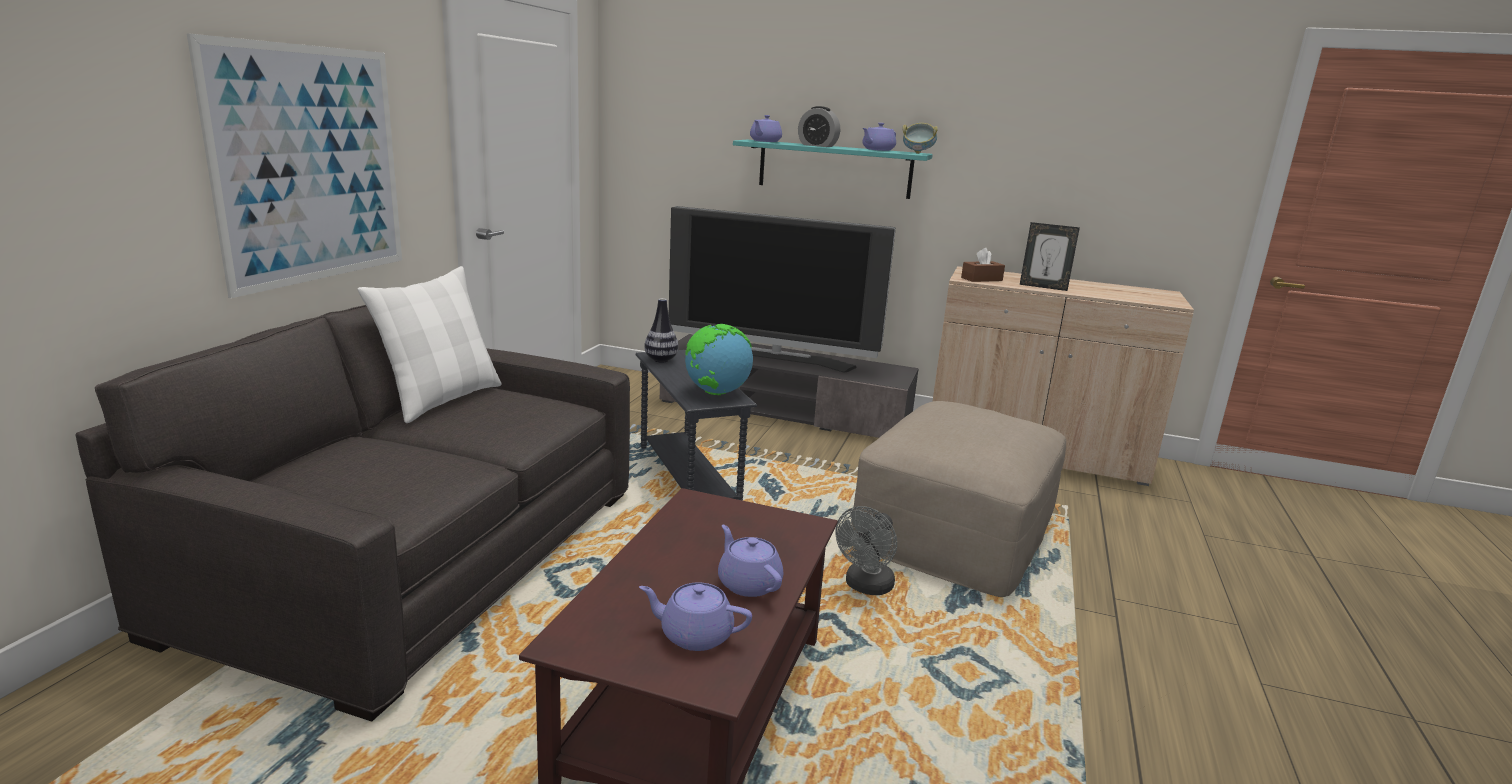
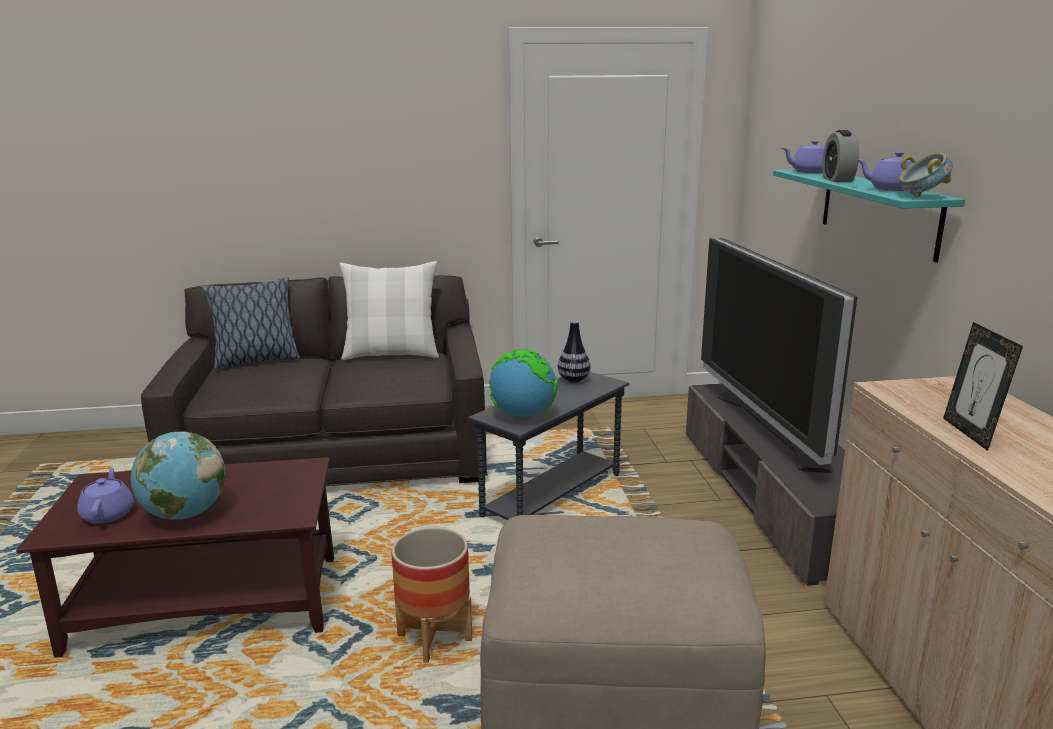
camera: 65 degrees right, 0 degrees up
picture [187,33,402,298] -> none
purple teapot [718,525,783,597] -> globe [130,432,225,520]
grey fan [835,506,897,595] -> planter [391,527,472,663]
brown tissue box [961,248,1005,282] -> none
none -> pillow [200,277,300,370]

